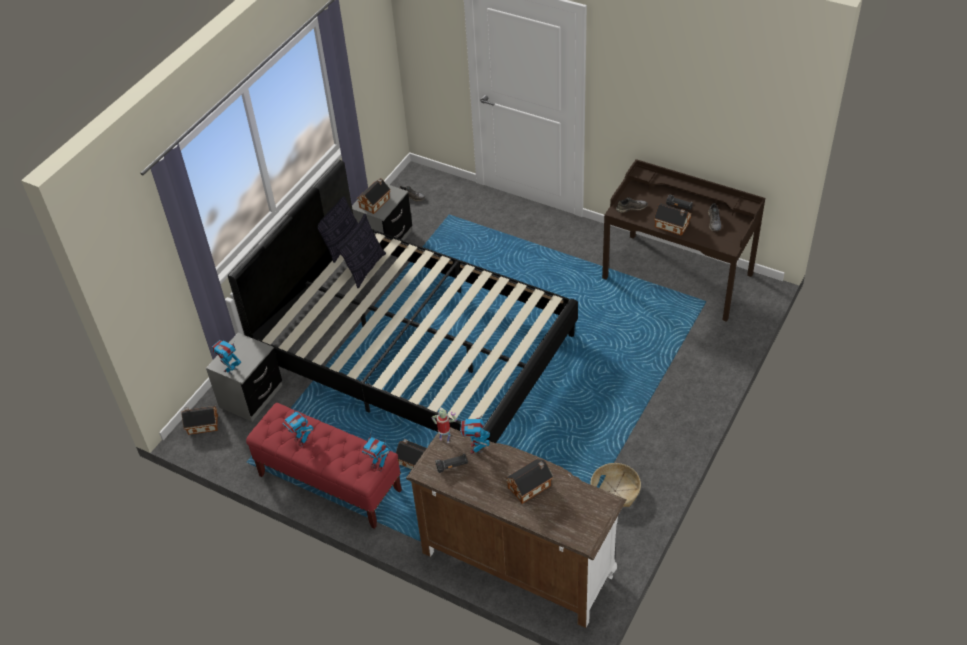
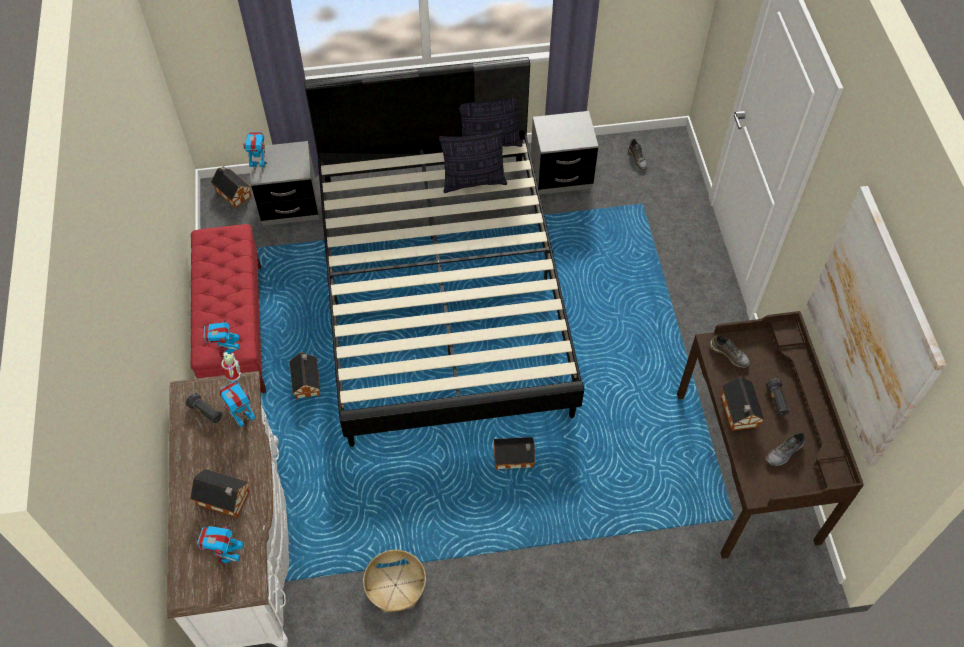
camera: 50 degrees right, 10 degrees up
toy robot [283,404,313,447] -> toy robot moved to [197,524,244,564]
toy house [358,178,390,214] -> toy house moved to [494,437,535,470]
none -> picture [807,186,947,467]

